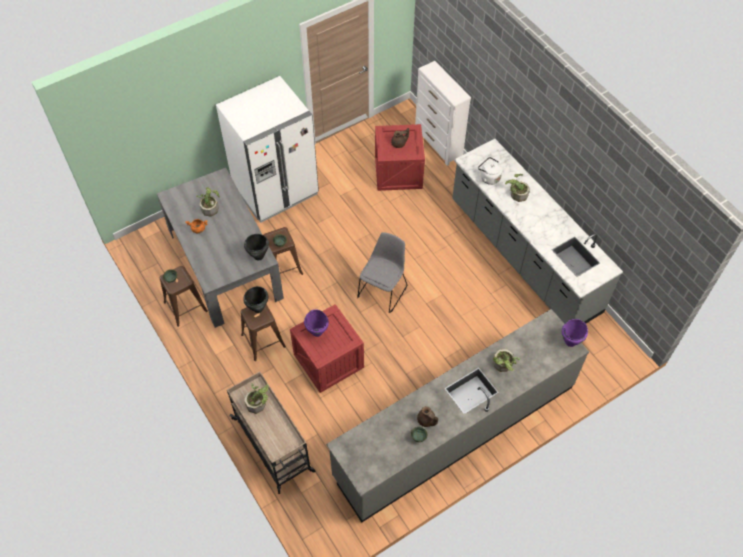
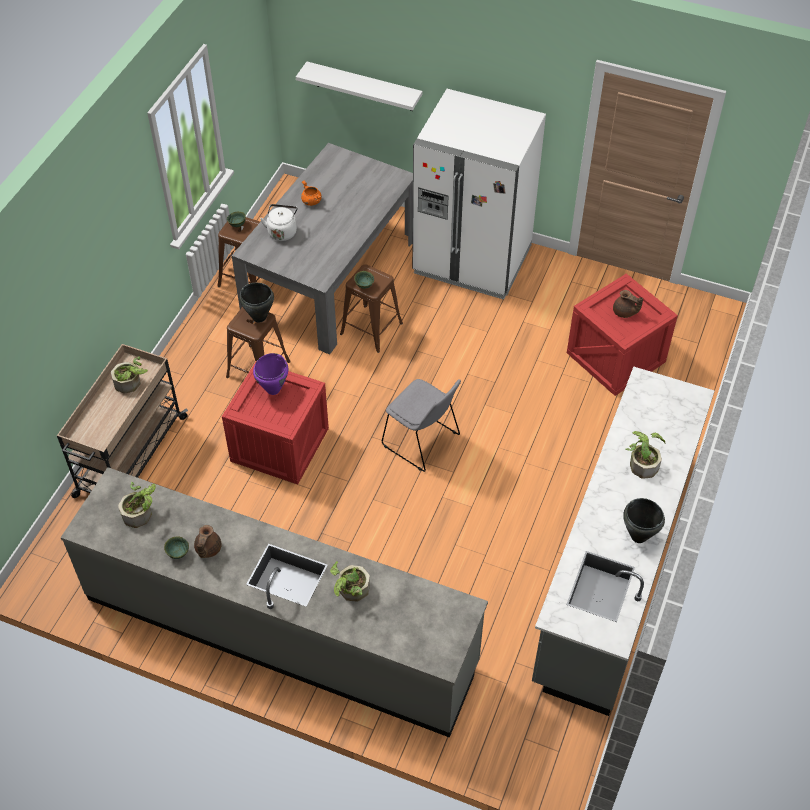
camera: 55 degrees right, 5 degrees down
potted plant [196,187,220,216] -> potted plant moved to [118,482,156,528]
black cooking pot [244,234,269,260] -> black cooking pot moved to [623,498,665,543]
grey chair [357,232,407,313] -> grey chair turned 45 degrees clockwise [382,379,461,472]
white dresser [415,61,471,166] -> none
white kettle [478,157,502,185] -> white kettle moved to [260,204,297,241]
purple cooking pot [562,319,588,347] -> none
none -> white shelf [296,62,422,111]

